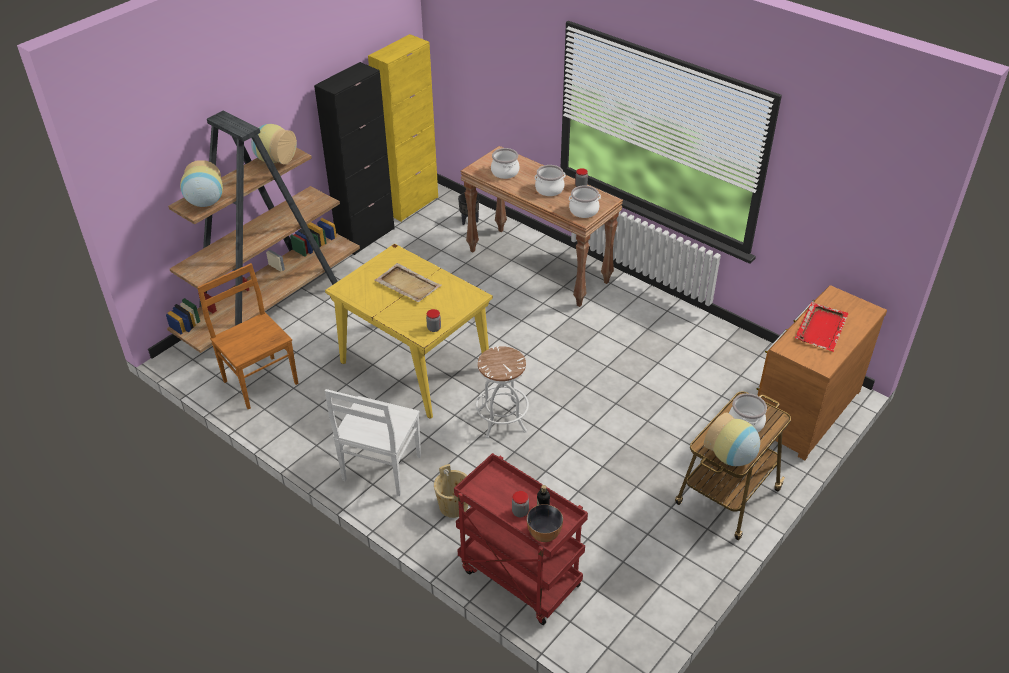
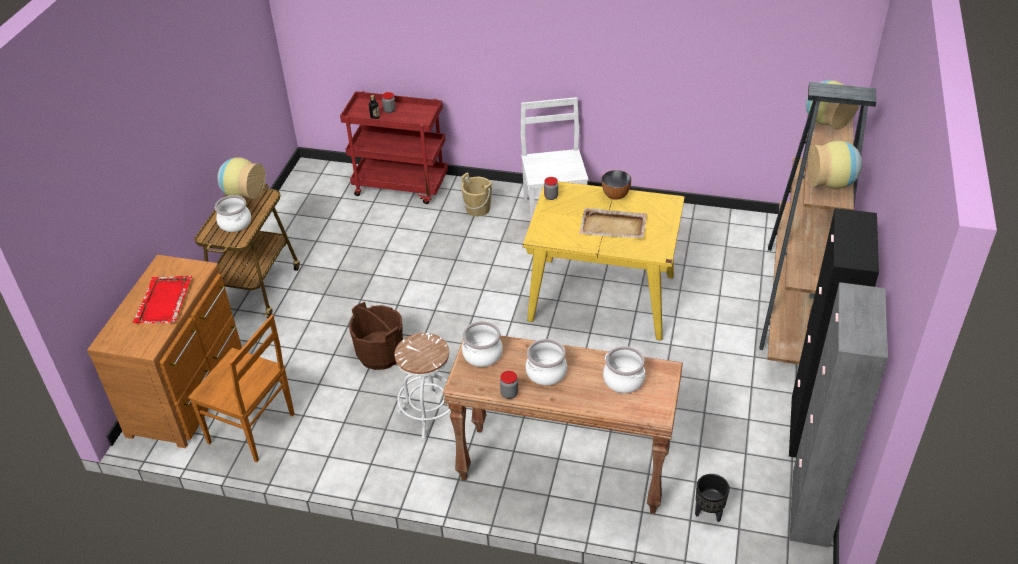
camera: 155 degrees right, 0 degrees up
brown chair [197,263,298,410] -> brown chair moved to [188,315,295,462]
yellow cabinet [368,34,438,222] -> grey cabinet [789,282,888,548]
white stool [476,346,529,438] -> white stool moved to [394,333,451,440]
bowl [527,504,563,542] -> bowl moved to [601,170,632,200]
none -> brown bucket [349,302,403,370]

